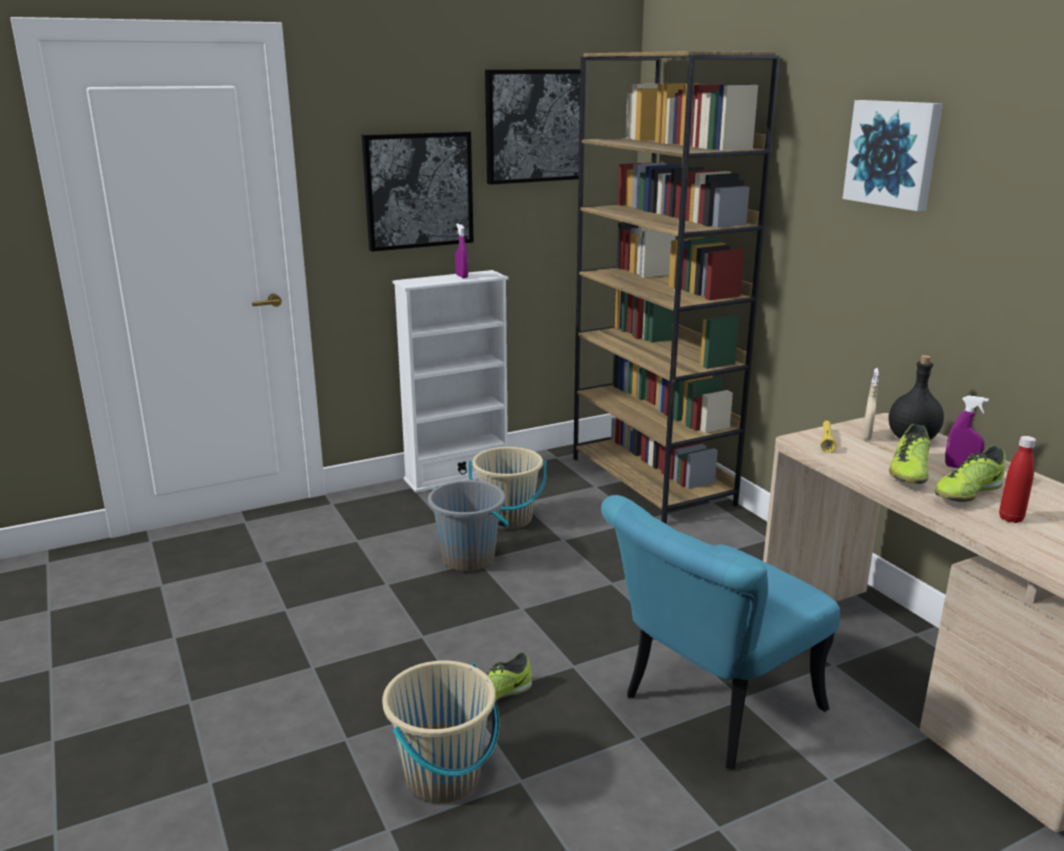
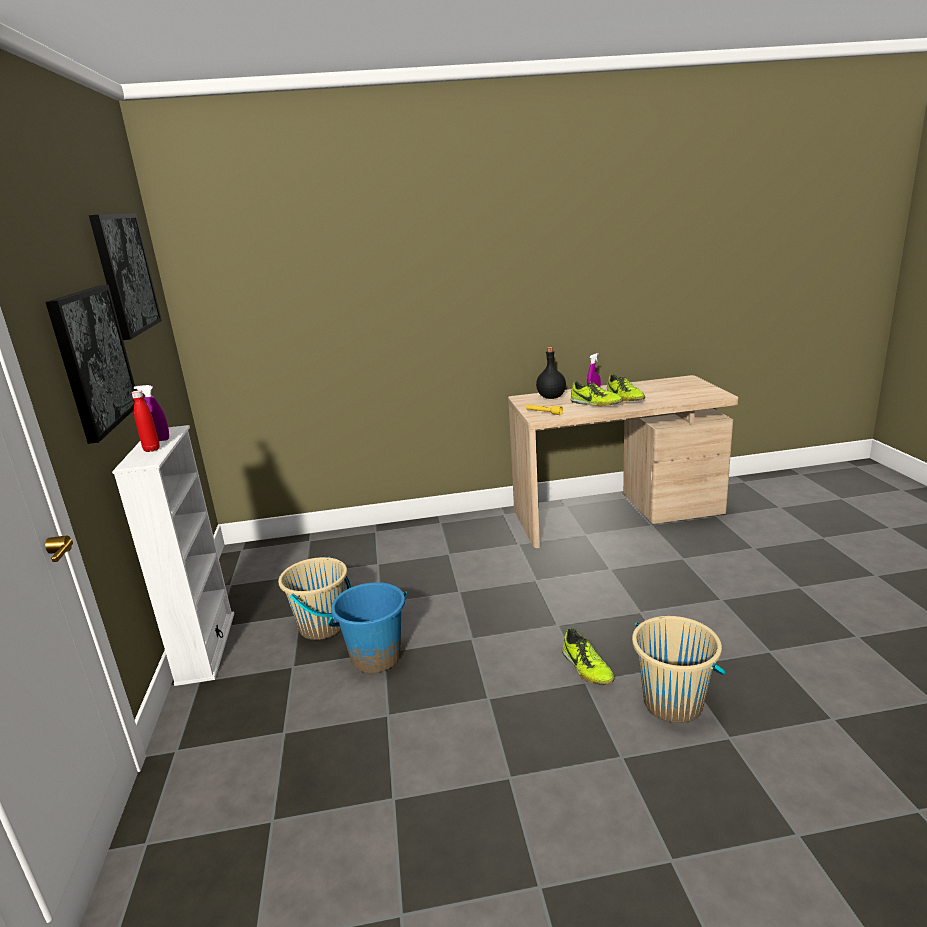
camera: 70 degrees left, 0 degrees up
grey bucket [428,480,509,572] -> blue bucket [328,582,407,673]
brown bookcase [573,51,780,524] -> none
turquoise chair [601,495,840,769] -> none
picture [843,100,943,211] -> none
beige spray bottle [863,368,879,440] -> none
red bottle [999,436,1036,523] -> red bottle moved to [132,390,160,452]

